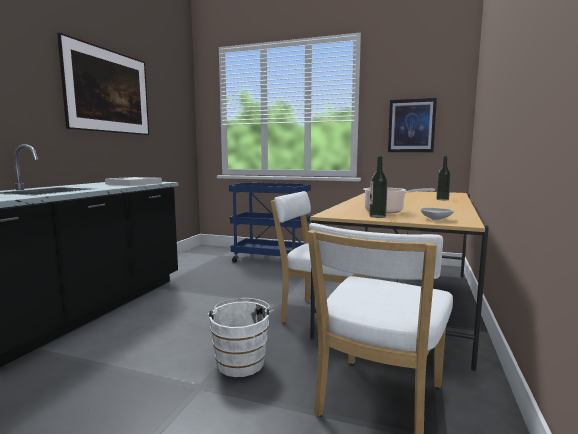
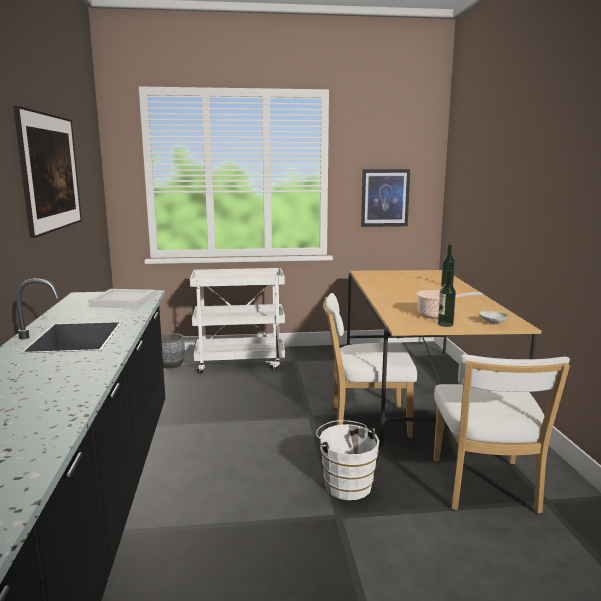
camera: 25 degrees left, 5 degrees up
blue cart [229,183,311,263] -> white cart [190,268,285,374]
none -> grey planter [161,333,185,369]

